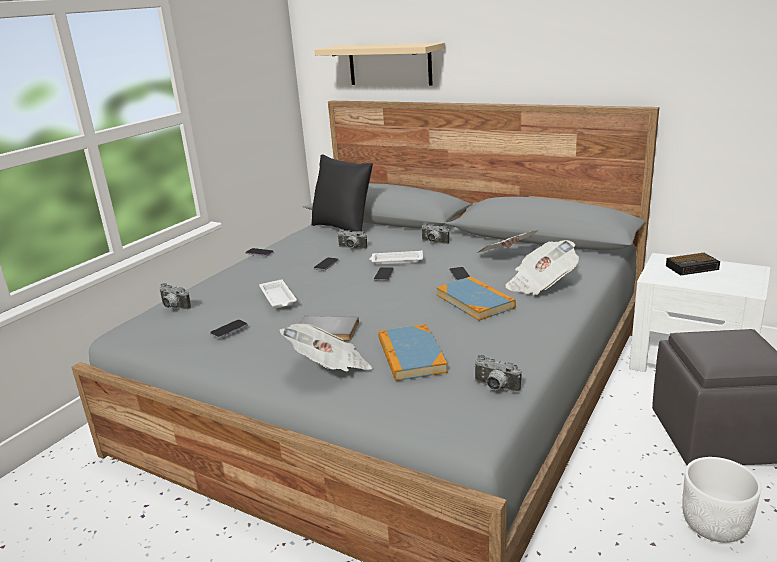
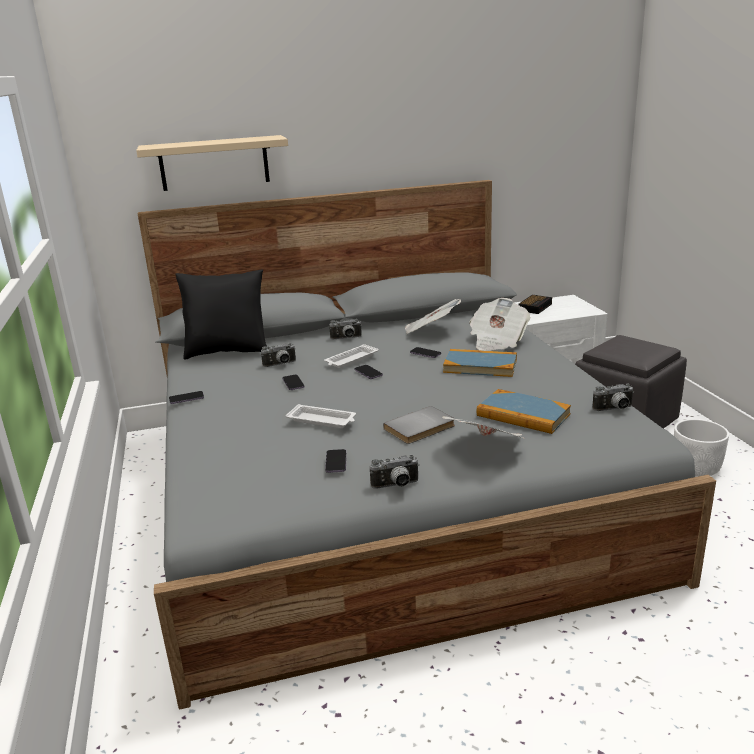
camera: 45 degrees left, 0 degrees up
camera [159,283,191,310] -> camera moved to [370,455,419,489]

